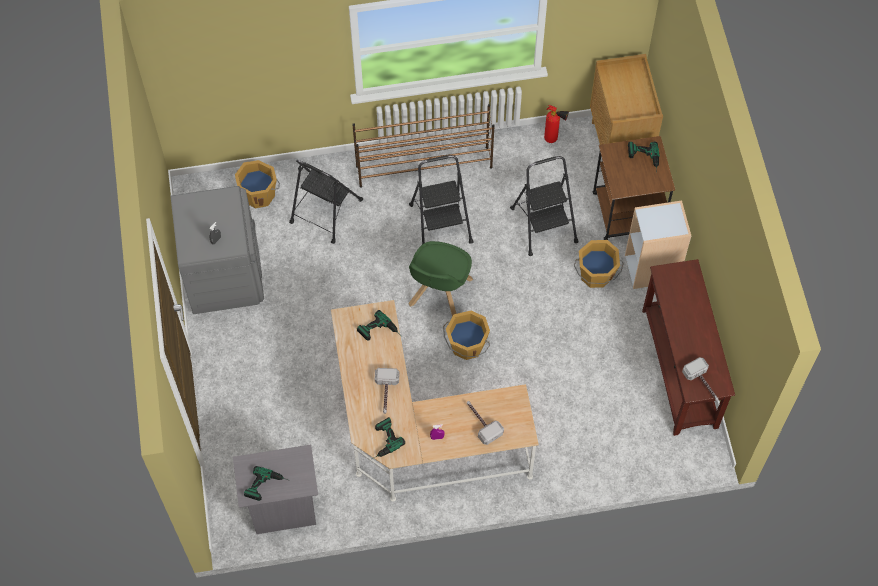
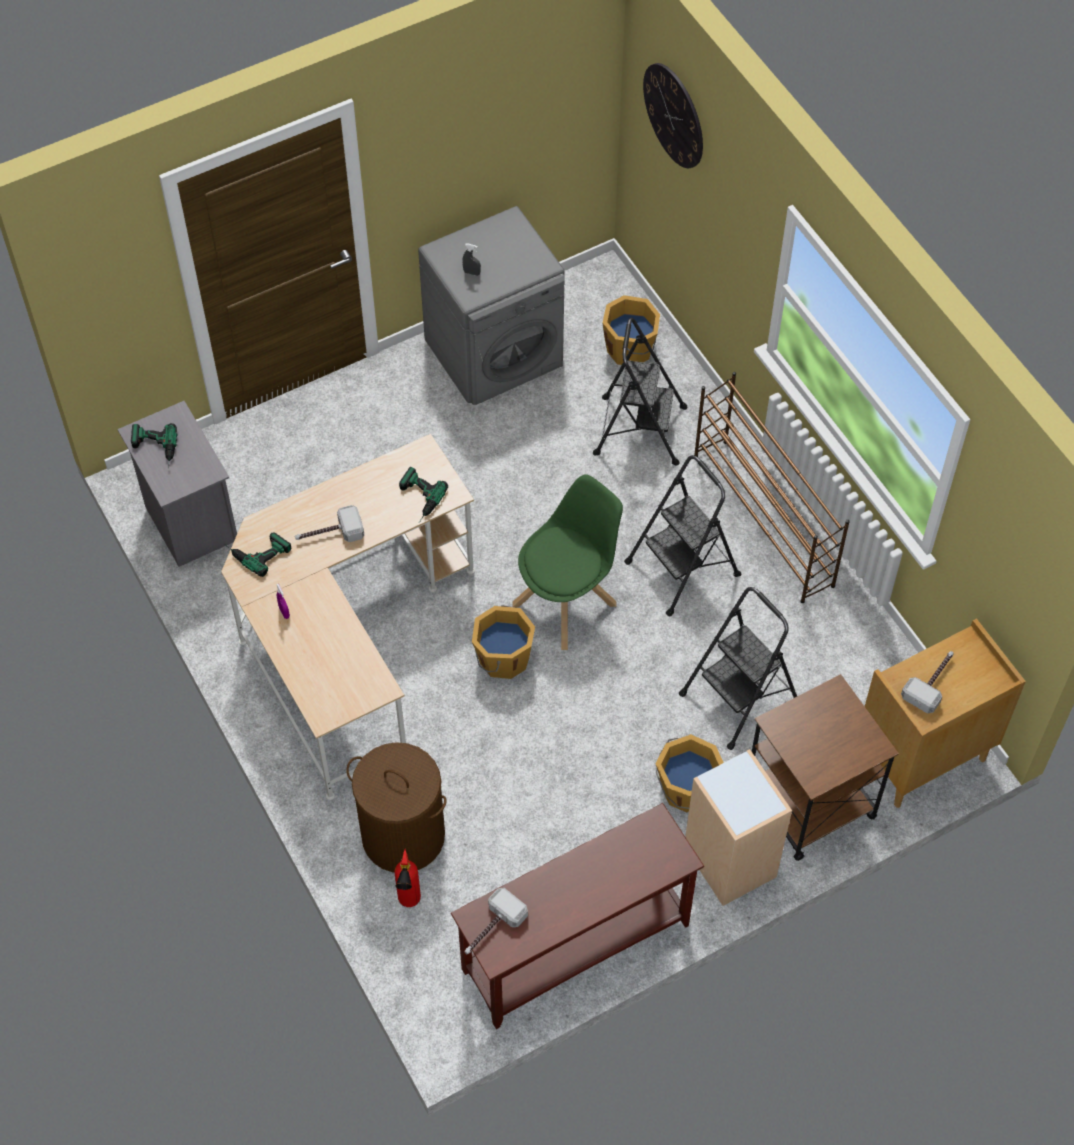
camera: 70 degrees right, 5 degrees down
green chair [408,241,473,317] -> green chair turned 135 degrees clockwise [512,474,623,650]
hammer [467,401,504,445] -> hammer moved to [901,651,954,713]
fire extinguisher [544,105,569,143] -> fire extinguisher moved to [395,849,421,907]
power drill [628,141,660,171] -> none
none -> brown laundry basket [346,742,447,873]
none -> wall clock [643,63,703,168]

